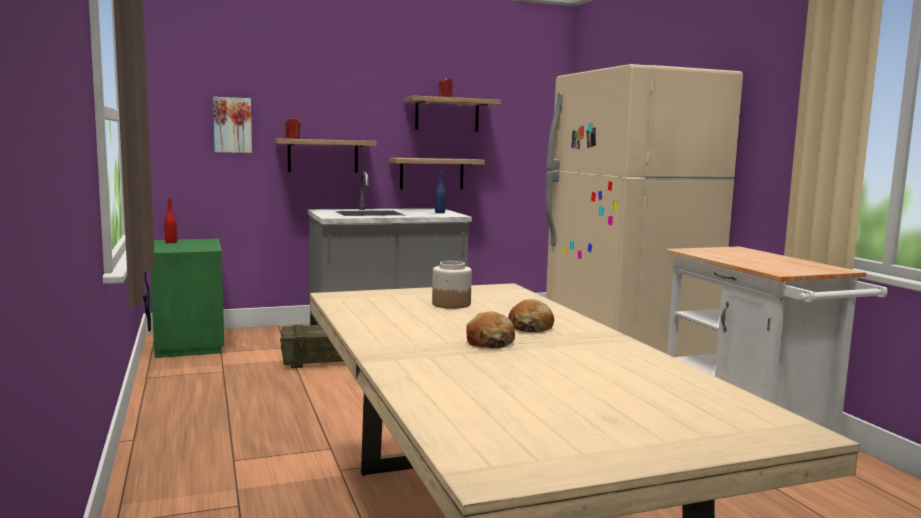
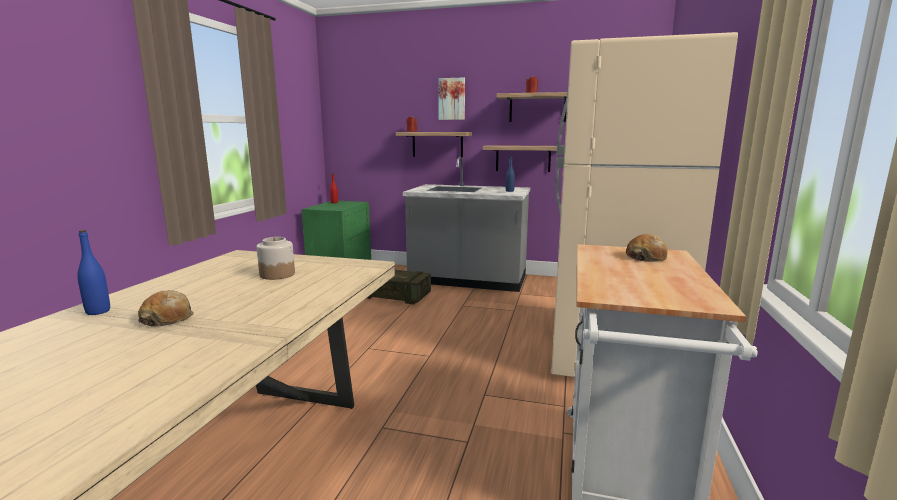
camera: 35 degrees right, 5 degrees up
picture [213,97,252,153] -> picture moved to [438,78,465,120]
bread [508,299,554,333] -> bread moved to [626,234,668,262]
none -> blue bottle [77,230,110,315]

